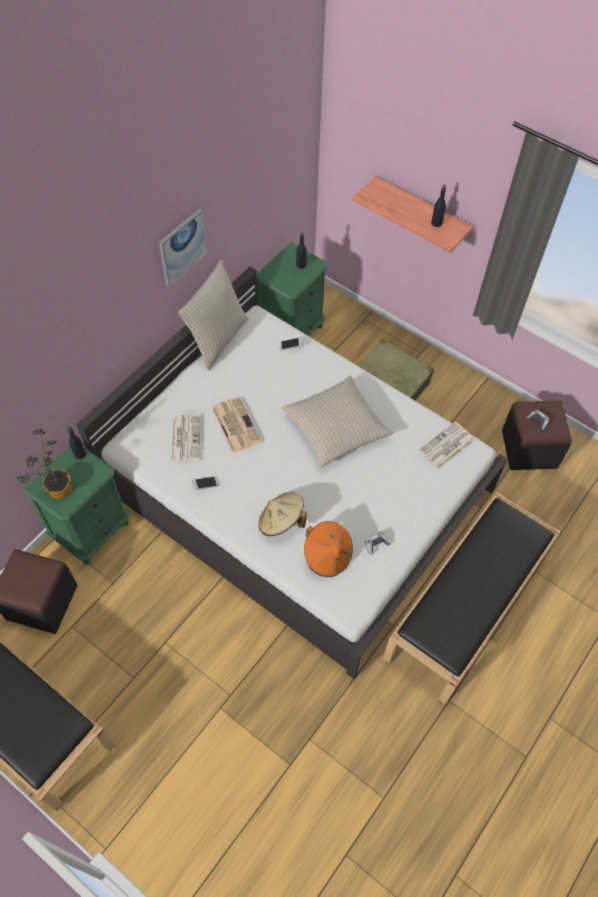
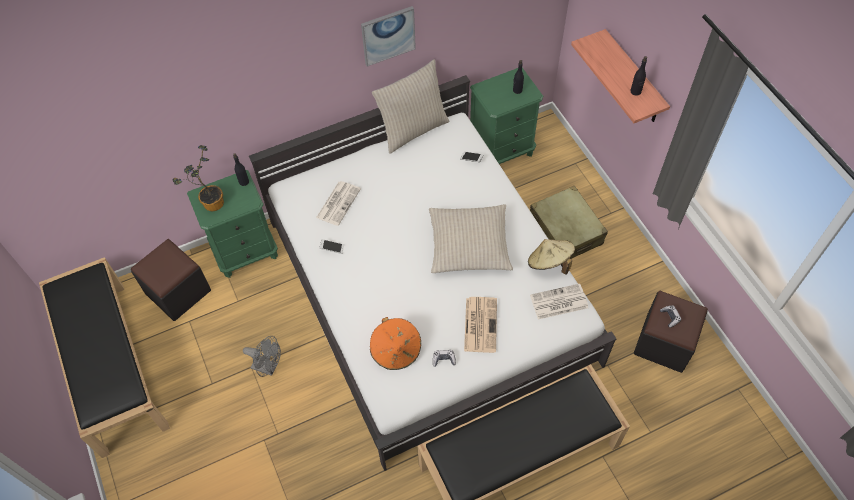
camera: 30 degrees right, 0 degrees up
newspaper [212,397,262,453] -> newspaper moved to [464,297,497,353]
beige hat [258,492,307,536] -> beige hat moved to [528,239,575,275]
none -> grey fan [243,336,281,377]

